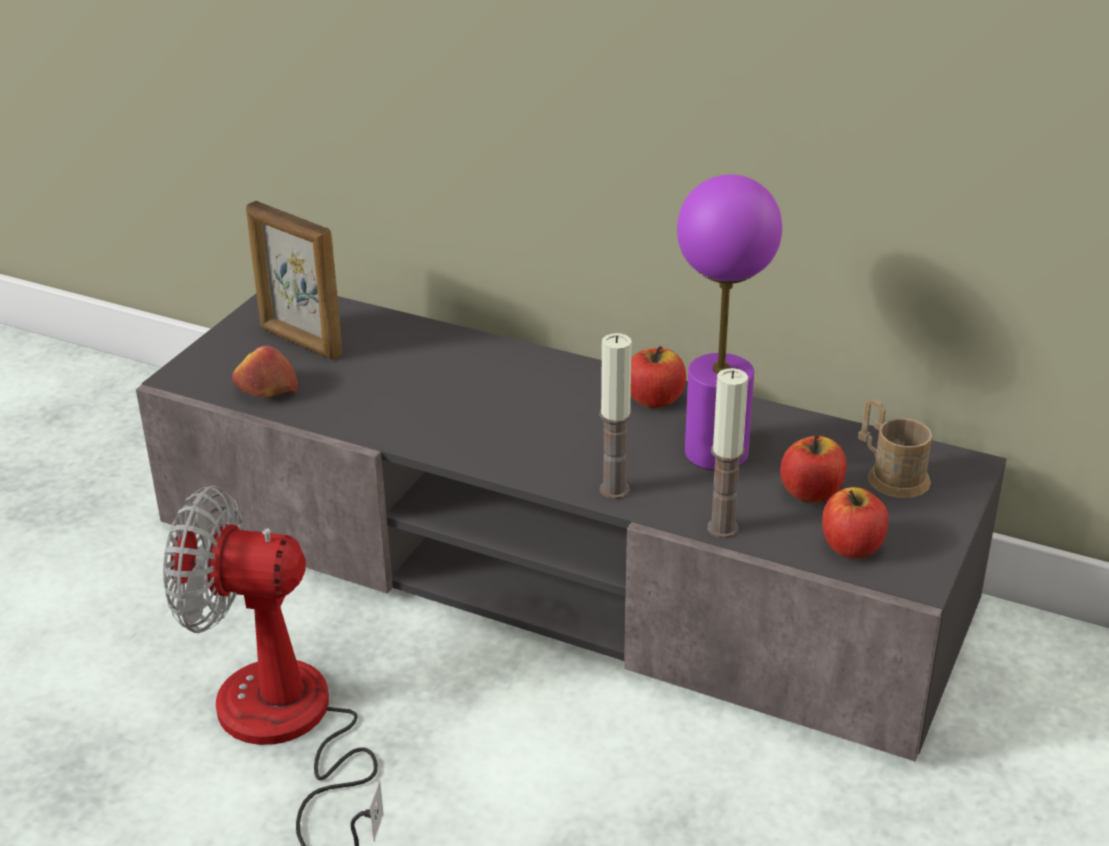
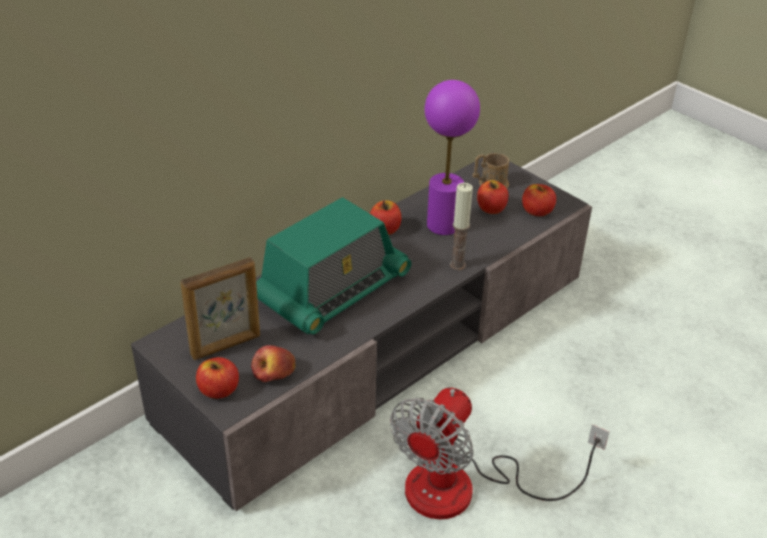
camera: 70 degrees left, 5 degrees up
candle [707,368,748,538] -> none
none -> apple [196,357,239,399]
none -> radio [256,197,411,335]

